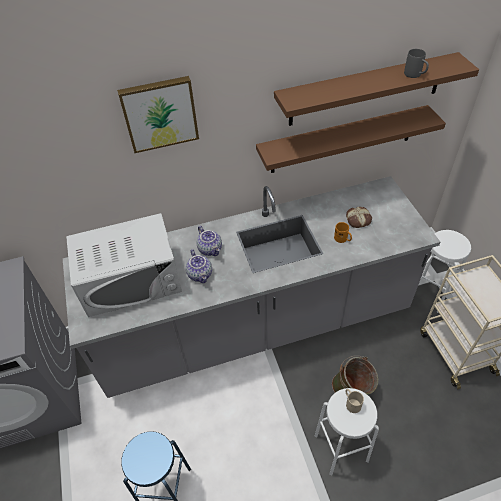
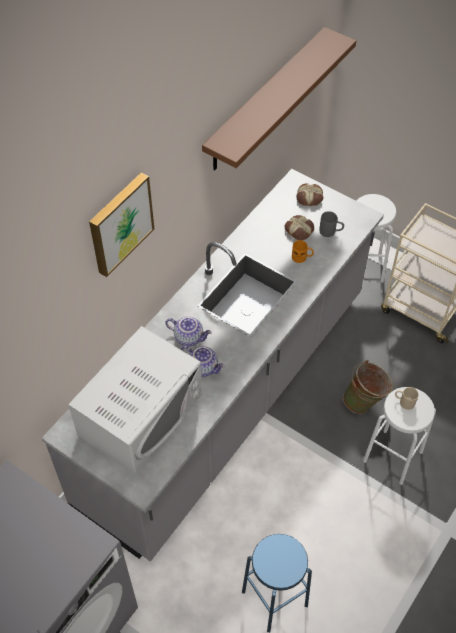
camera: 40 degrees left, 5 degrees up
brown shelf [256,105,446,173] -> none
grey mug [404,49,429,78] -> grey mug moved to [319,211,344,237]
none -> bread [297,183,323,206]

